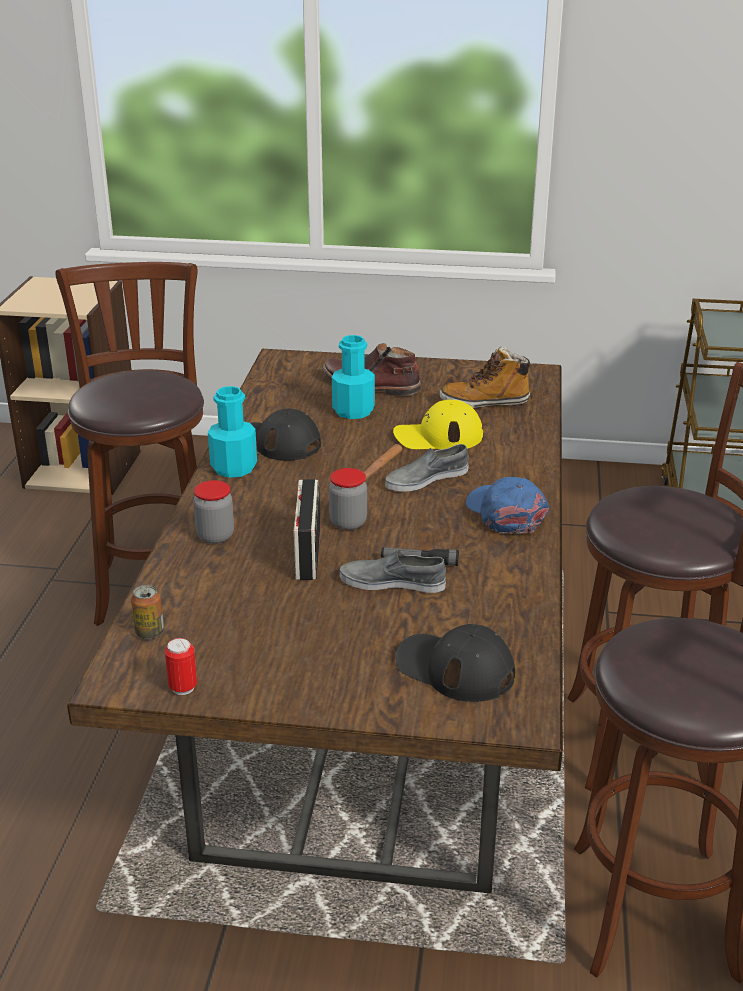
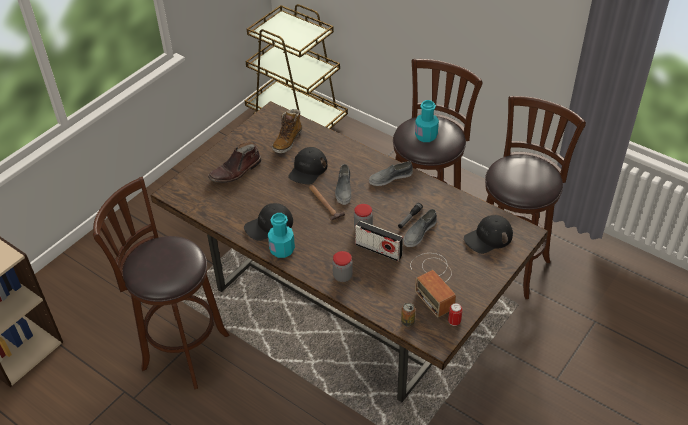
camera: 60 degrees left, 15 degrees up
turquoise bottle [332,335,375,419] -> turquoise bottle moved to [415,100,439,142]
yellow cap [393,400,483,449] -> black cap [288,147,327,184]
blue cap [466,477,549,534] -> grey shoe [369,161,413,186]
none -> radio [410,253,456,317]

